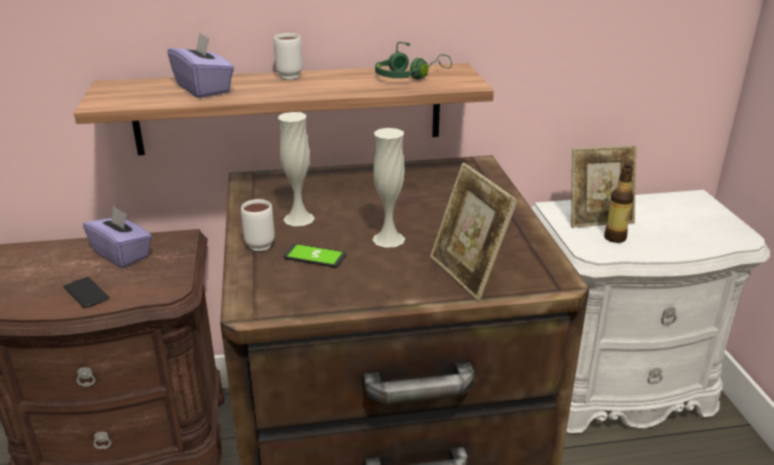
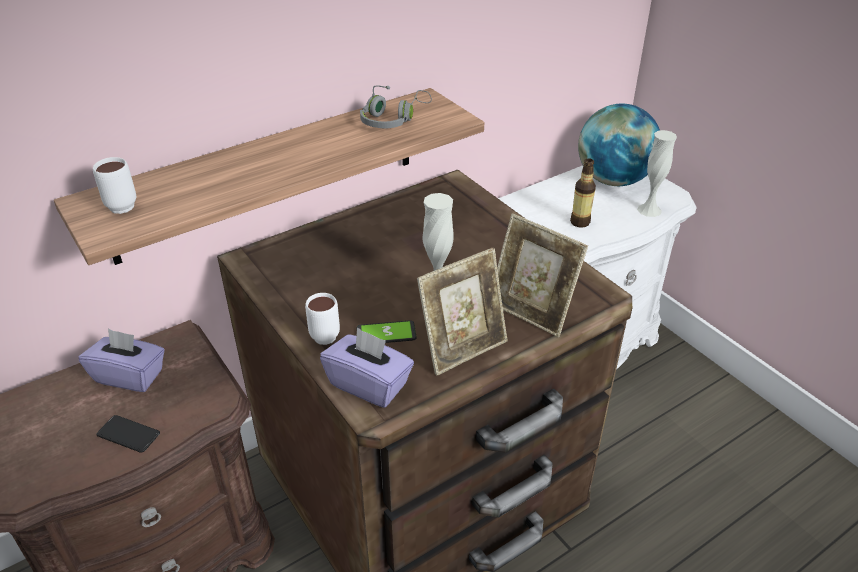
camera: 25 degrees left, 10 degrees up
purple tissue box [167,33,234,98] -> purple tissue box moved to [320,327,414,408]
white mug [274,33,303,79] -> white mug moved to [93,157,136,214]
white vase [278,112,315,226] -> white vase moved to [637,130,677,217]
green headphones [375,42,452,80] -> grey headphones [360,85,432,128]
picture frame [571,146,637,228] -> picture frame moved to [417,248,508,376]
none -> globe [578,104,660,186]

